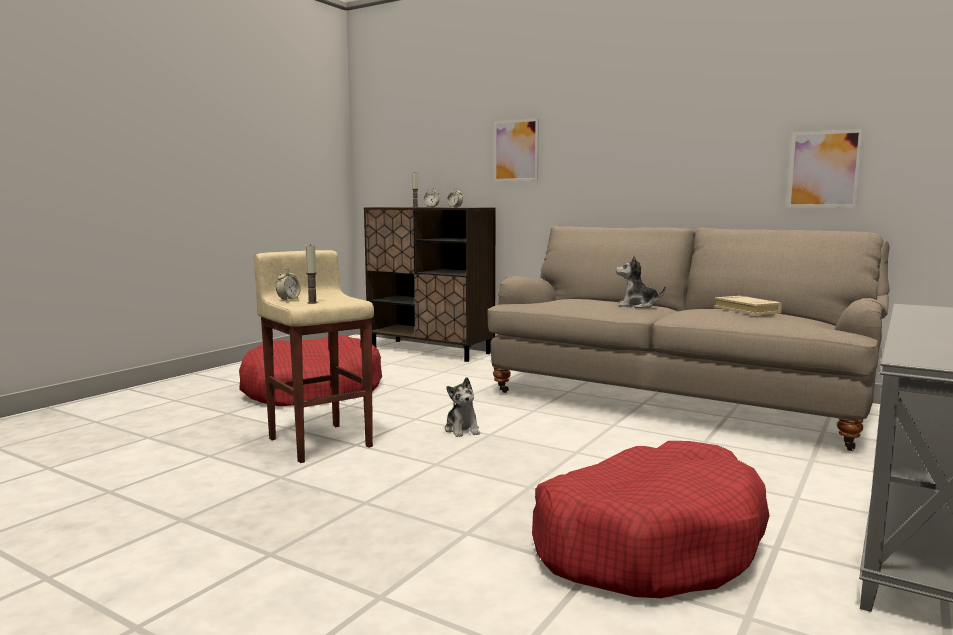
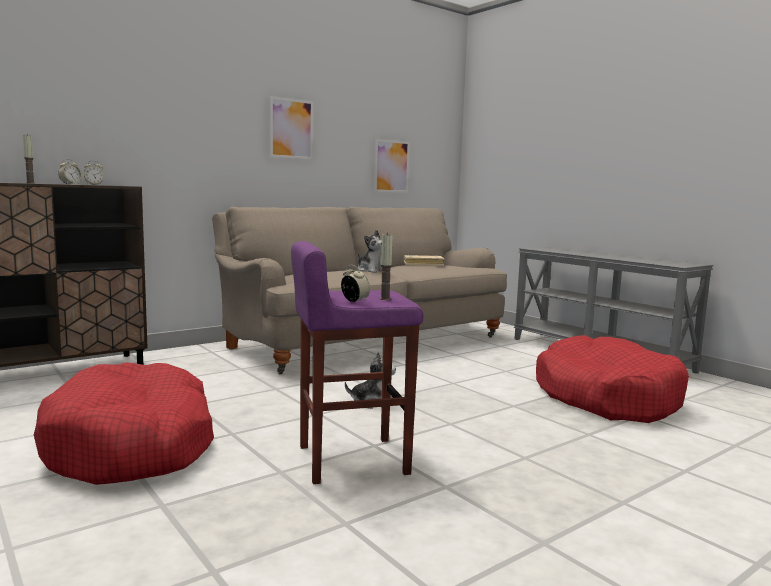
camera: 70 degrees left, 0 degrees up
beige stool [254,250,374,463] -> purple stool [291,241,424,484]
picture [494,118,539,182] -> picture moved to [269,96,313,160]
plush toy [616,255,666,308] -> plush toy turned 75 degrees counterclockwise [358,230,382,273]

